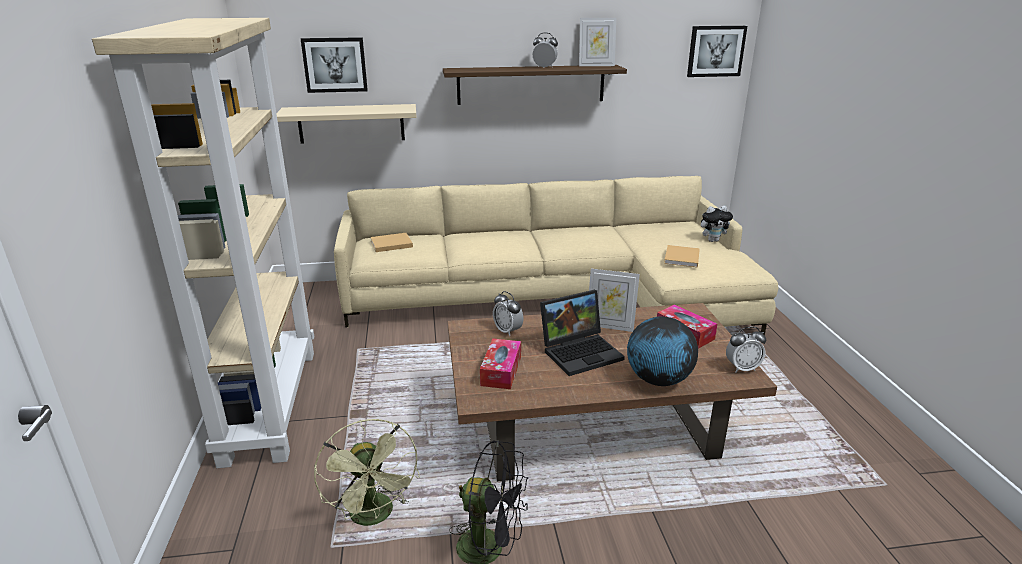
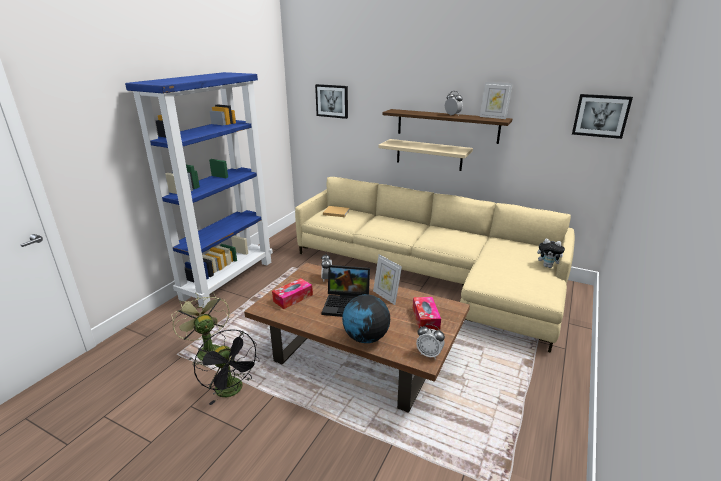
camera: 35 degrees right, 0 degrees up
beige bookcase [92,18,314,468] -> blue bookcase [125,72,273,309]
beige shelf [276,104,417,144] -> beige shelf moved to [378,139,473,171]
green fan [314,419,420,526] -> green fan turned 135 degrees clockwise [171,292,230,365]
beige book [664,245,700,268] -> none

